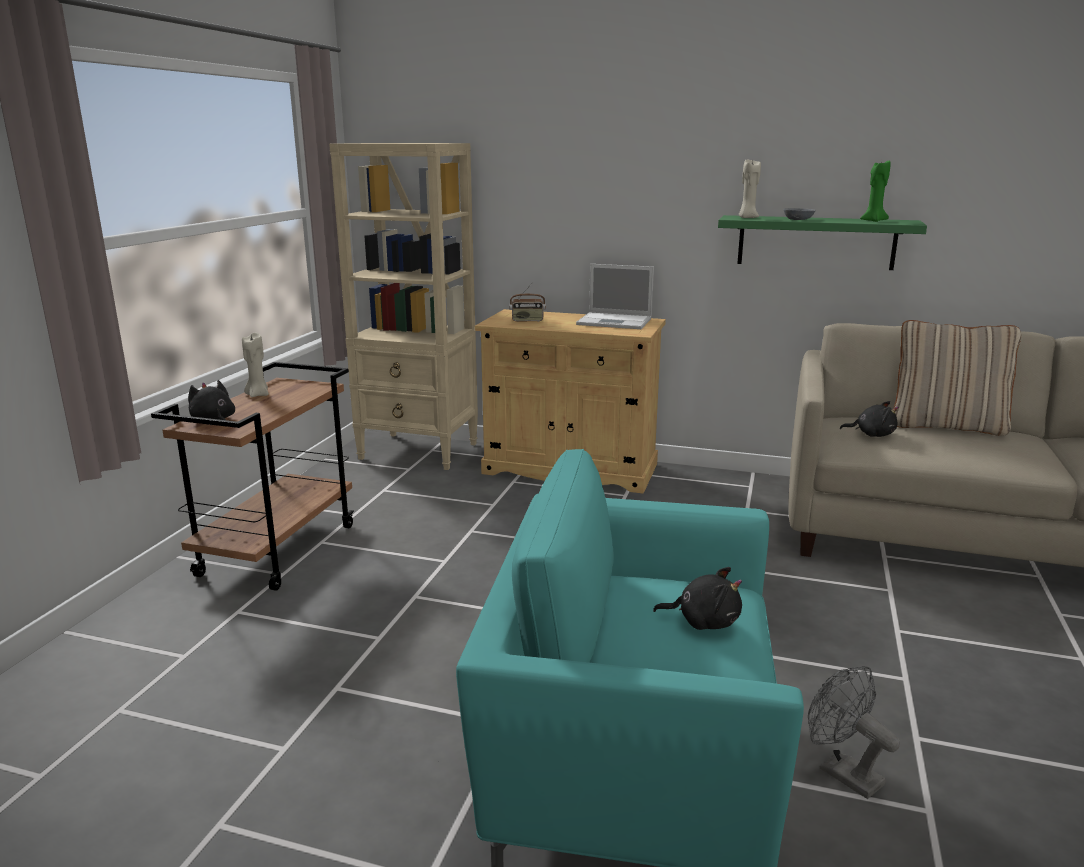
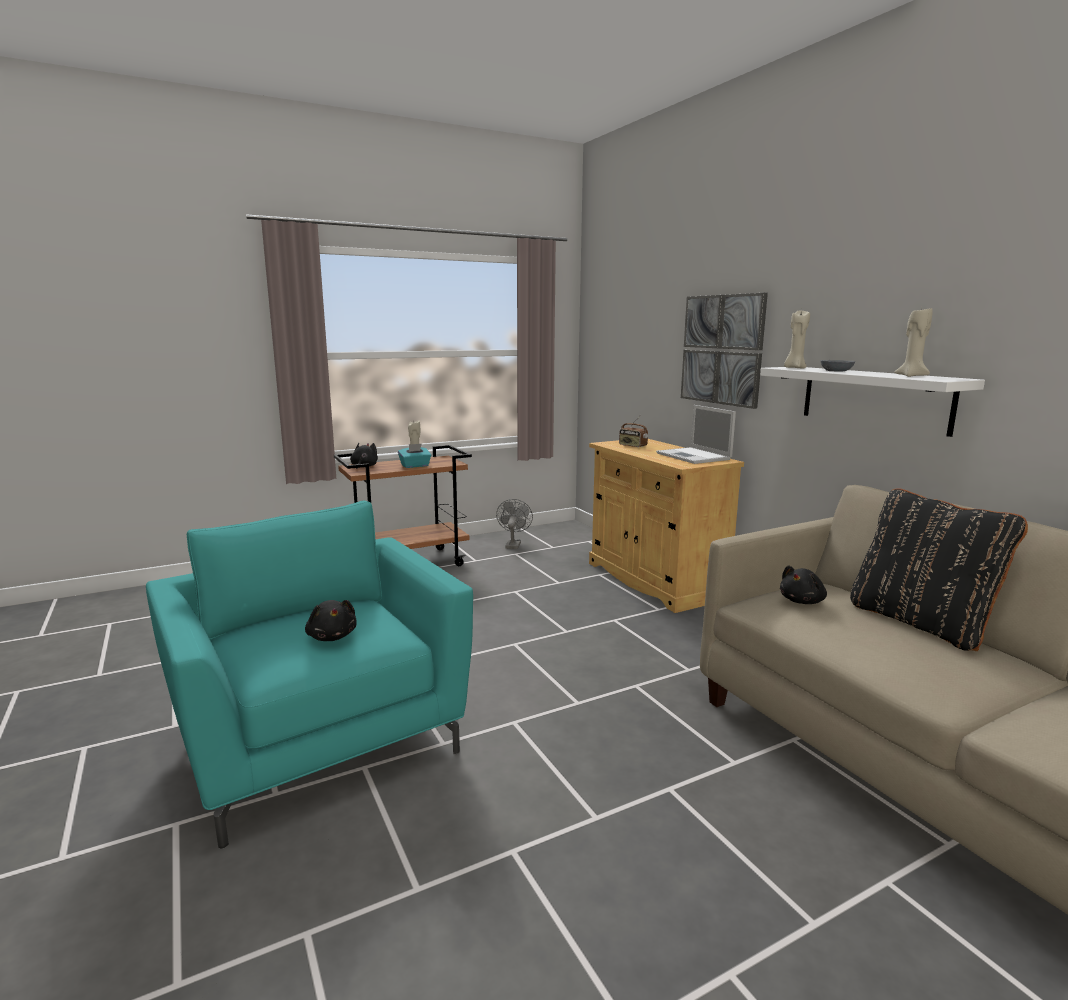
camera: 45 degrees right, 5 degrees down
beige bookcase [329,143,478,470] -> none
green shelf [718,215,927,270] -> white shelf [760,367,985,437]
grey fan [808,666,900,799] -> grey fan moved to [496,499,533,549]
black plush toy [840,401,898,437] -> black plush toy turned 75 degrees clockwise [780,565,827,604]
green candle [860,160,891,222] -> beige candle [894,307,933,377]
beige pillow [893,320,1021,436] -> black pillow [850,488,1028,651]
none -> turquoise tissue box [398,444,431,468]
none -> picture [681,293,768,409]

